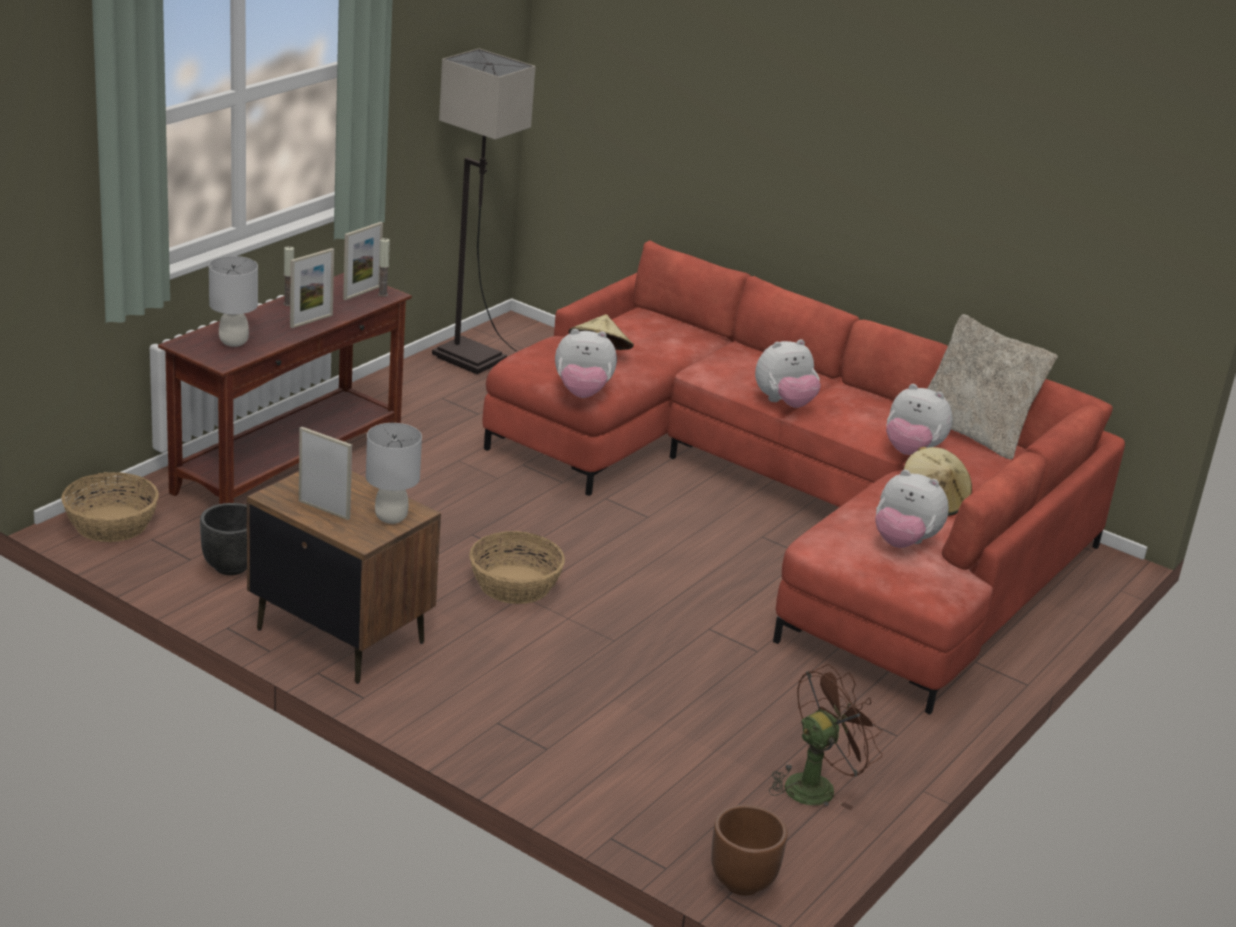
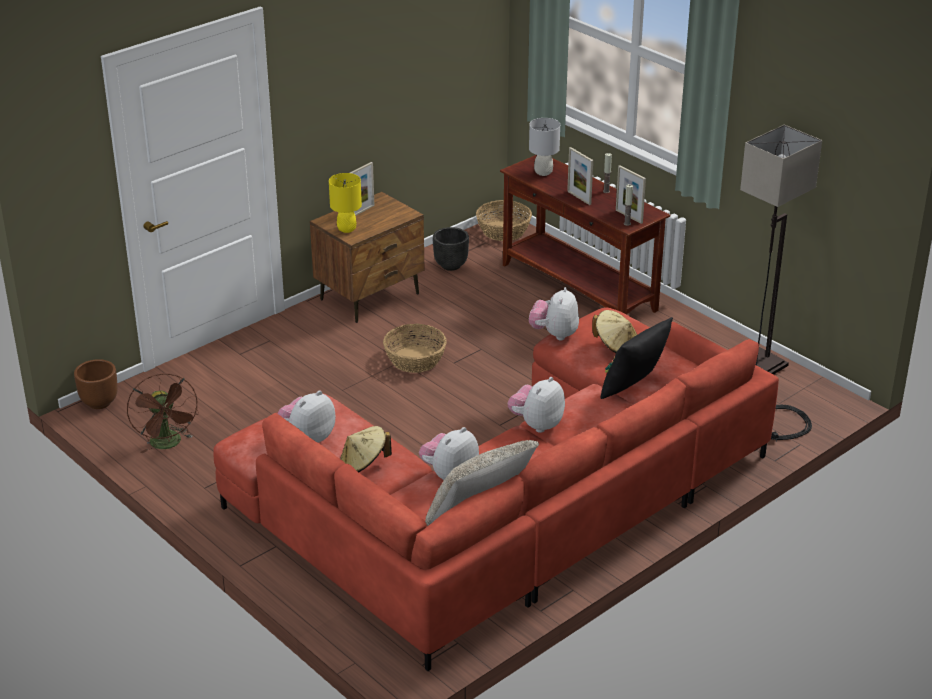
camera: 105 degrees right, 5 degrees up
grey table lamp [366,423,422,524] -> yellow table lamp [329,173,362,233]
plush toy [755,339,821,408] -> plush toy turned 45 degrees clockwise [508,377,565,433]
none -> black pillow [600,317,673,399]

